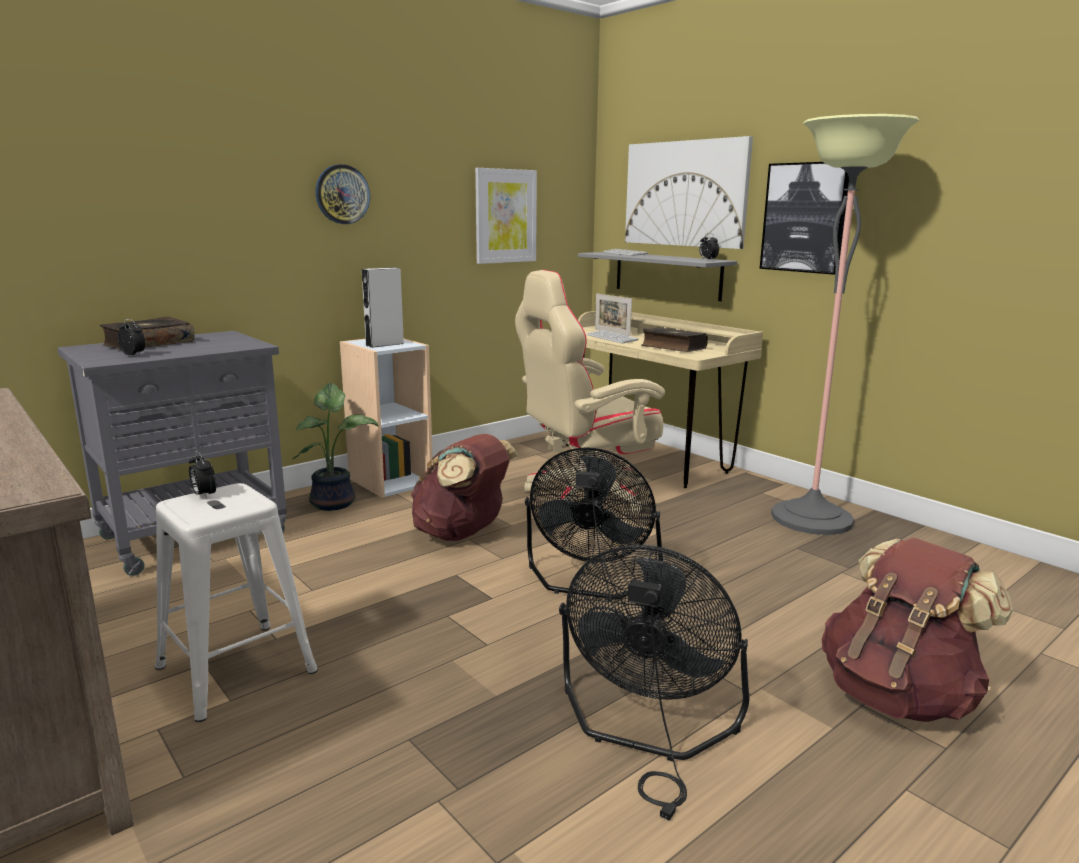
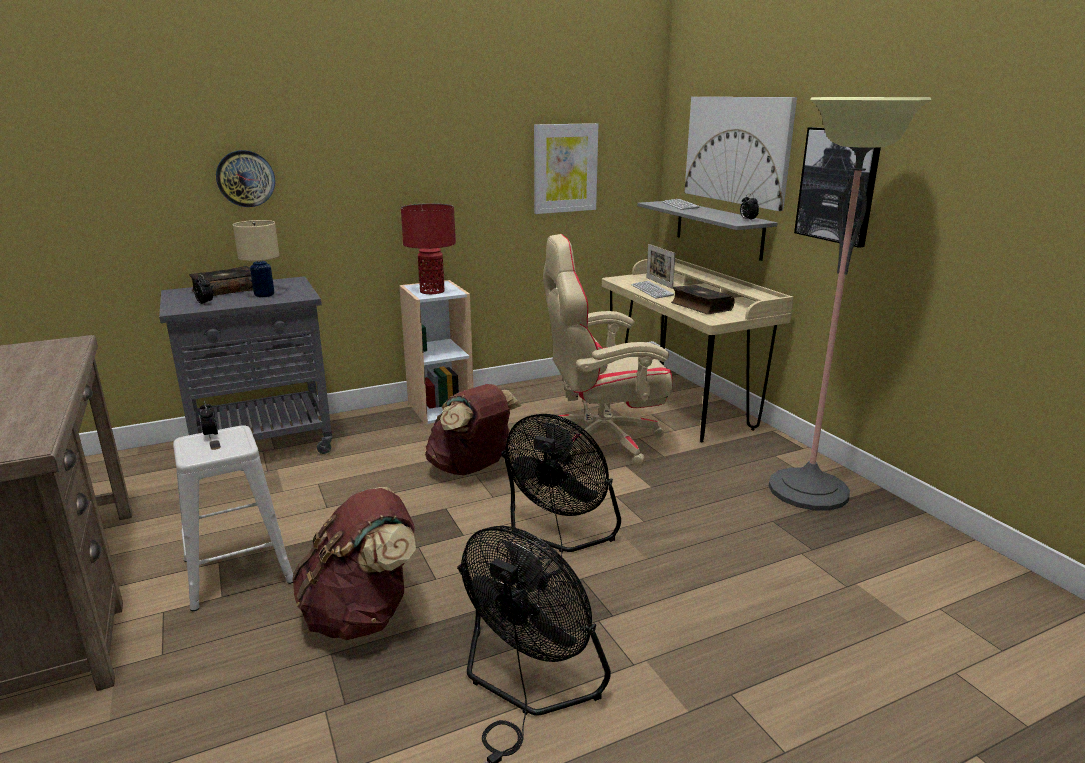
camera: 15 degrees right, 5 degrees up
potted plant [293,383,378,511] -> none
wall clock [315,164,370,224] -> wall clock moved to [216,150,275,207]
grey speaker [362,267,404,348] -> red table lamp [401,203,456,294]
brown backpack [822,537,1013,722] -> brown backpack moved to [292,487,416,640]
none -> beige table lamp [233,220,279,297]

